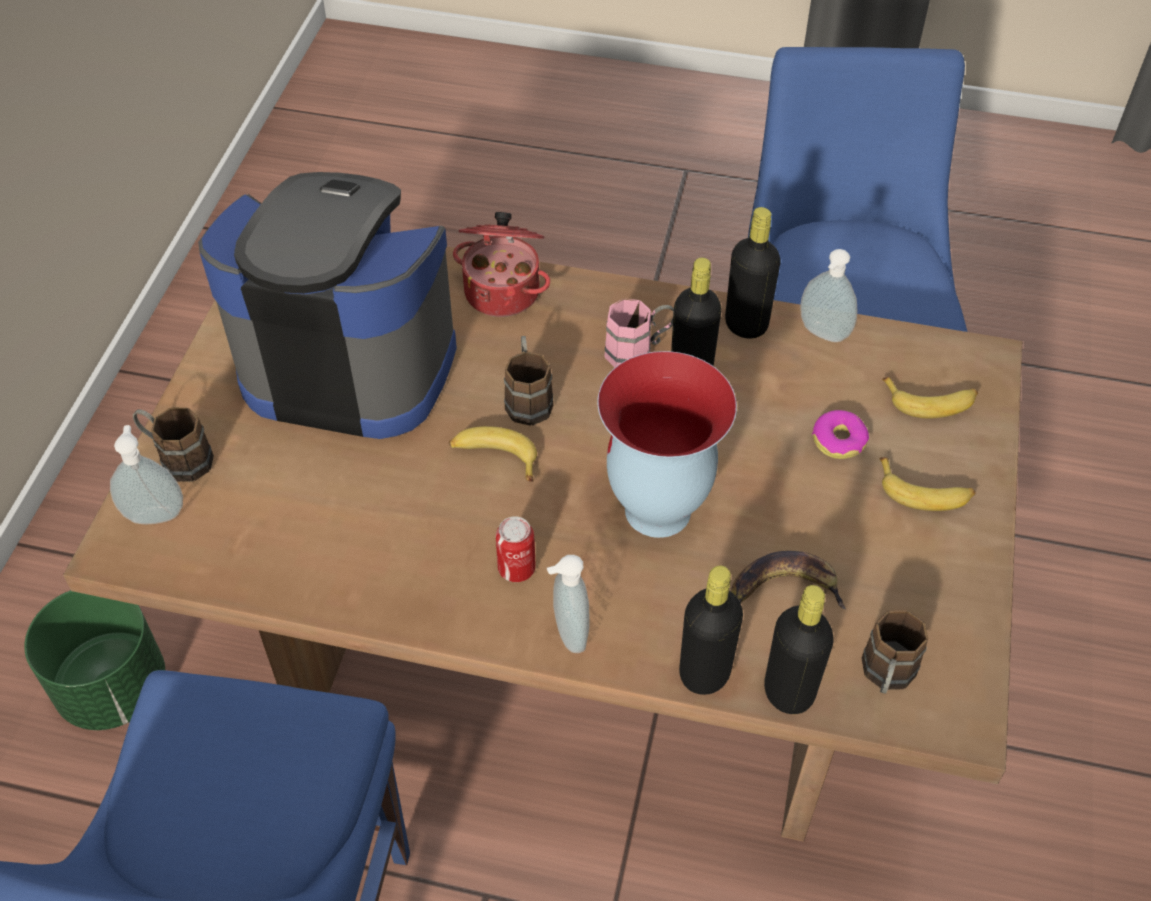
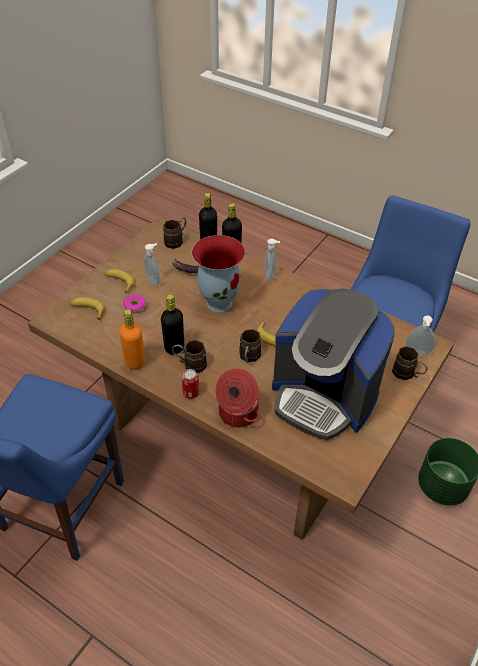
camera: 160 degrees left, 5 degrees down
can [496,516,536,582] -> can moved to [182,369,199,399]
pink mug [604,298,674,367] -> brown mug [172,340,207,373]
black bottle [725,207,781,339] -> orange bottle [120,309,145,370]
soap dispenser [800,249,858,342] -> soap dispenser moved to [144,243,160,286]

